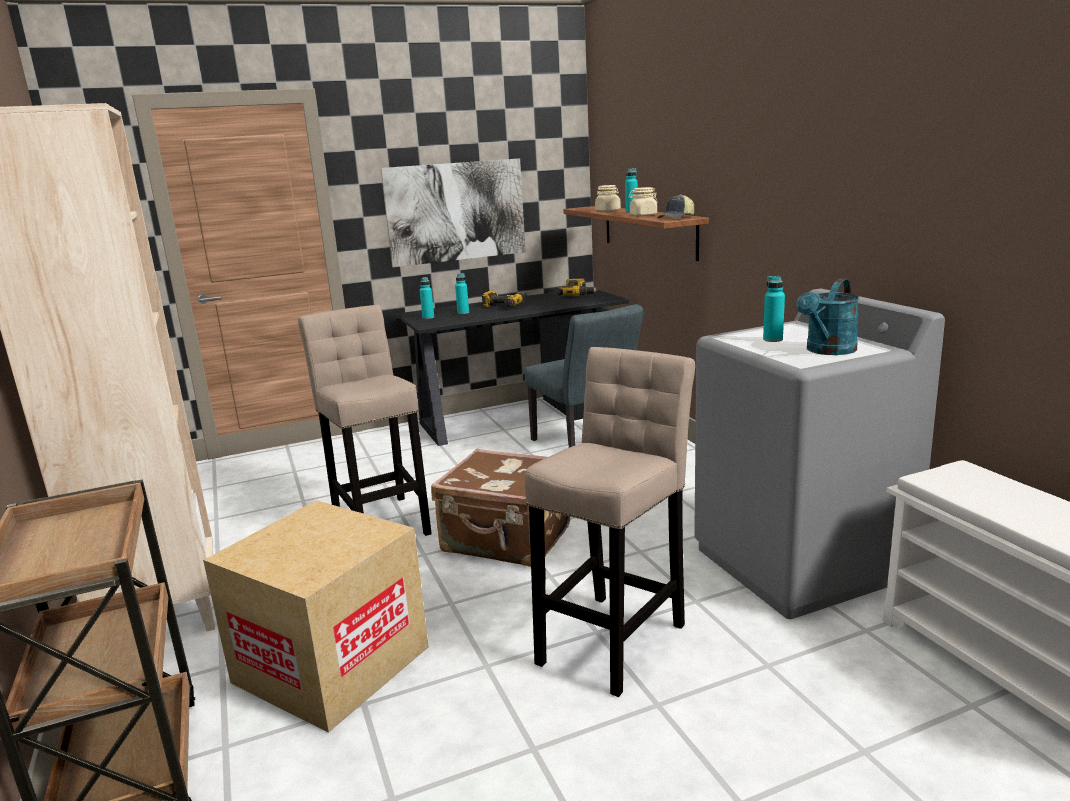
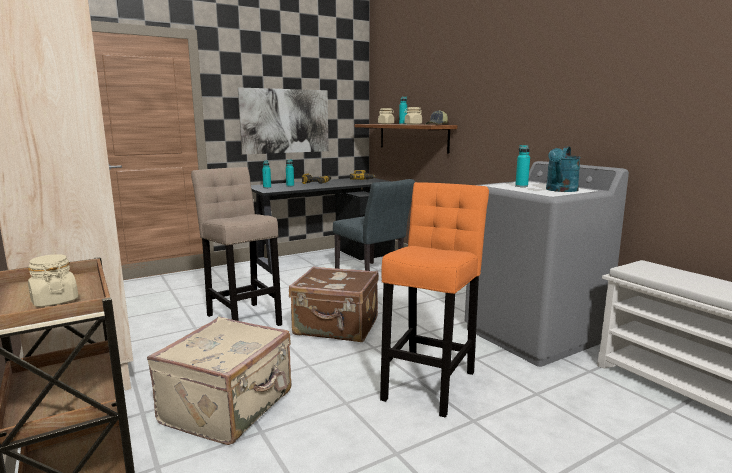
camera: 10 degrees left, 5 degrees down
cardboard box [203,500,429,733] -> beige suitcase [147,317,291,445]
beige stool [525,347,695,697] -> orange stool [380,182,489,418]
none -> beige jar [28,254,78,307]

